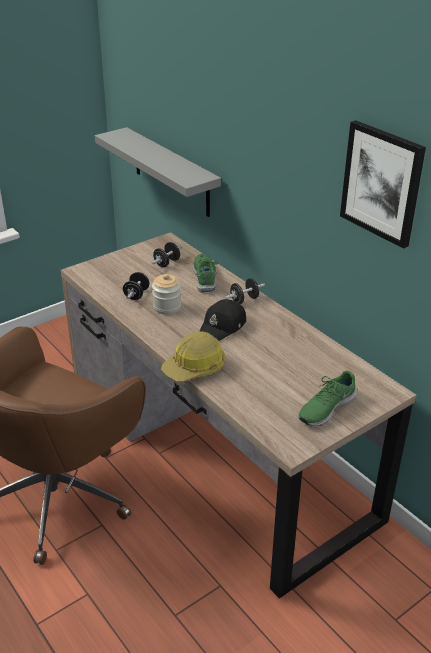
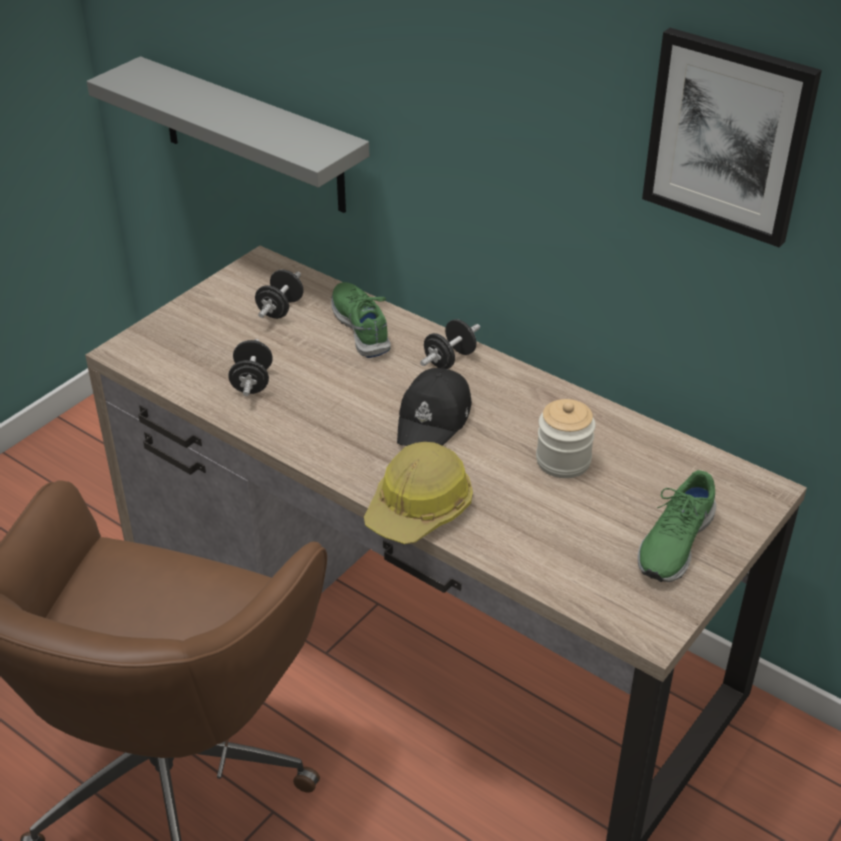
camera: 15 degrees left, 5 degrees up
jar [152,274,181,315] -> jar moved to [536,399,596,478]

